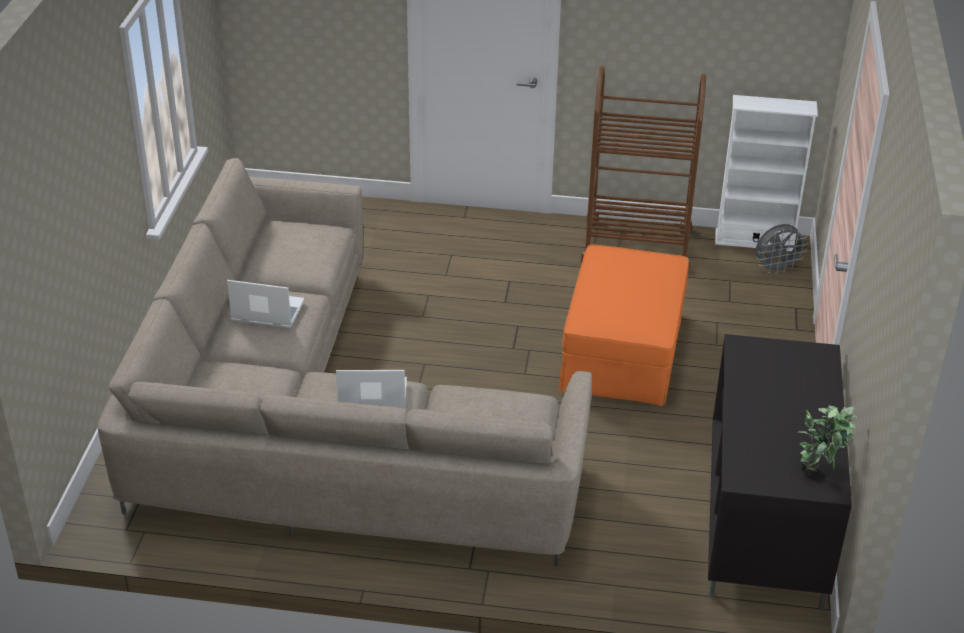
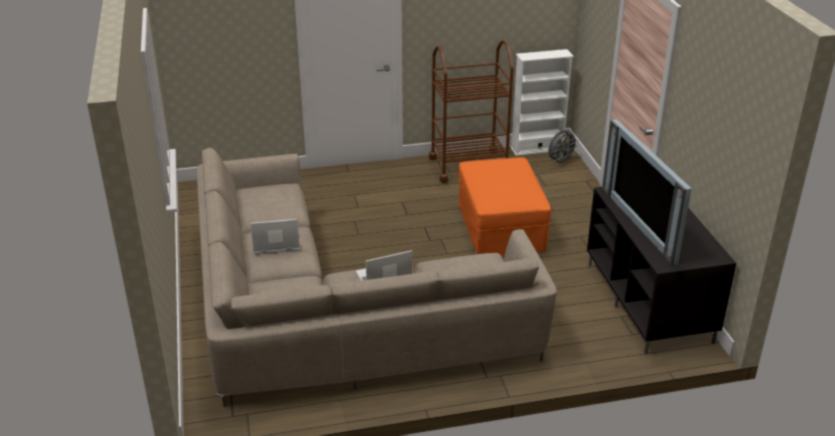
camera: 20 degrees left, 5 degrees down
potted plant [798,405,859,475] -> none
none -> television [602,119,692,265]

